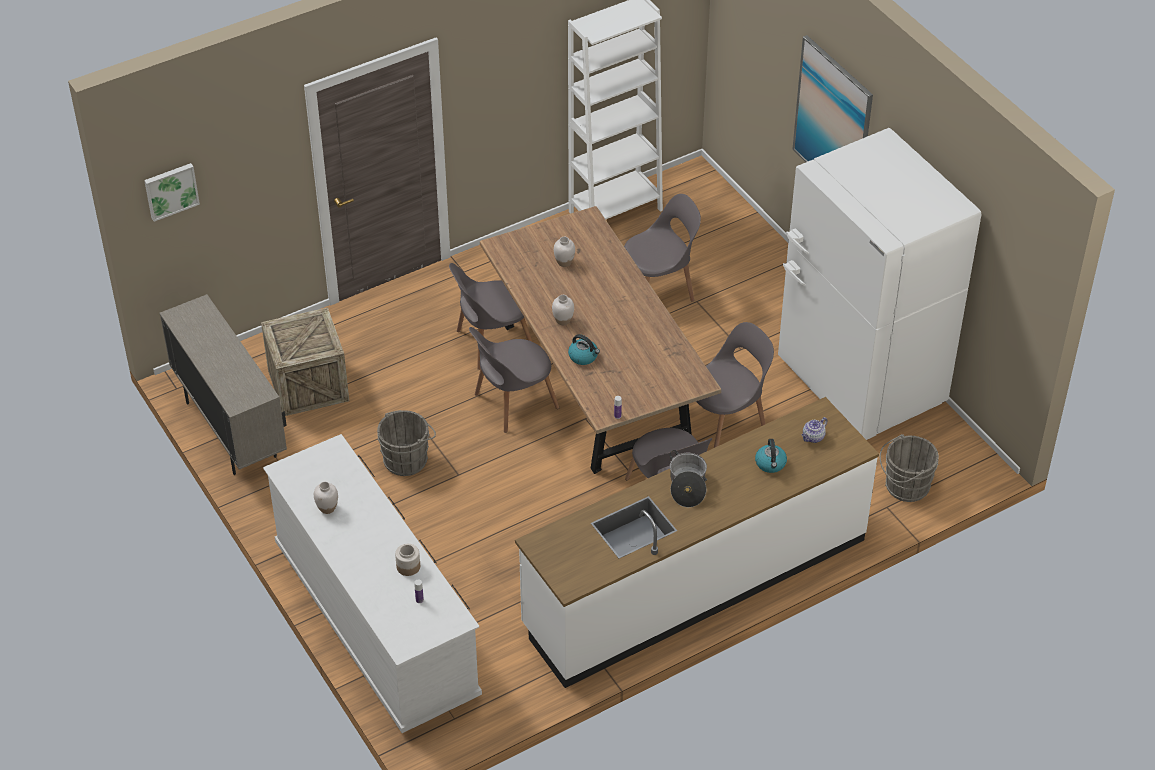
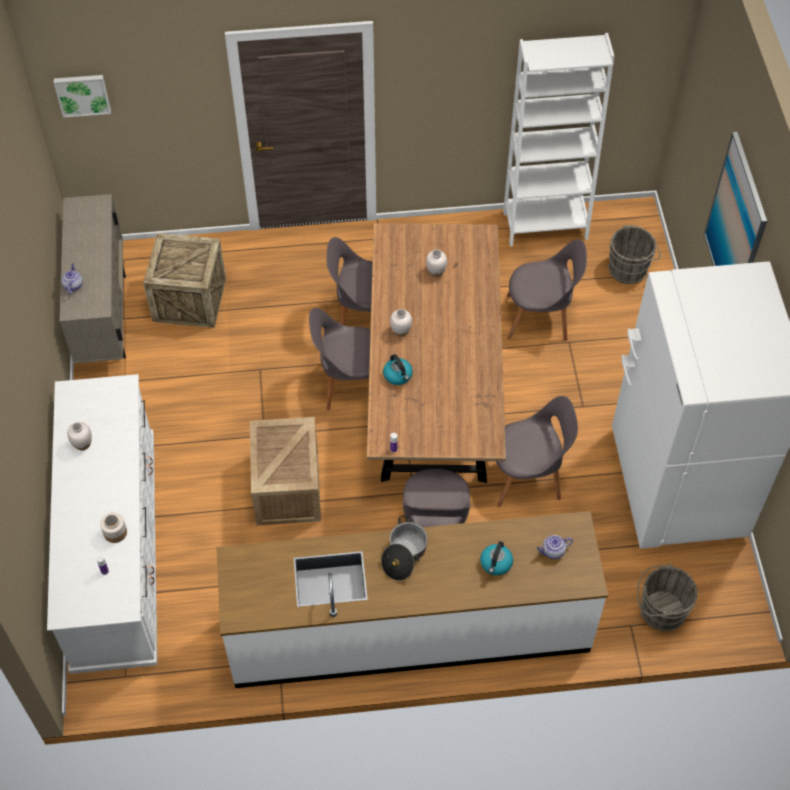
camera: 25 degrees right, 10 degrees up
grey bucket [377,410,436,476] -> grey bucket moved to [608,225,660,284]
none -> teapot [61,263,83,295]
none -> crate [250,417,321,525]

